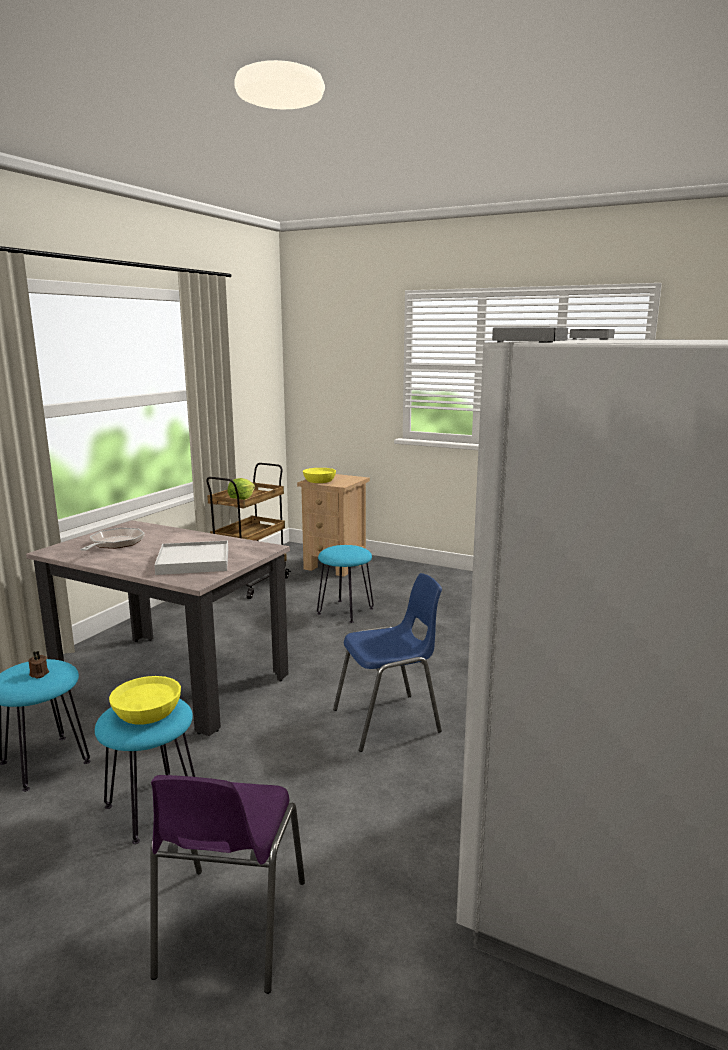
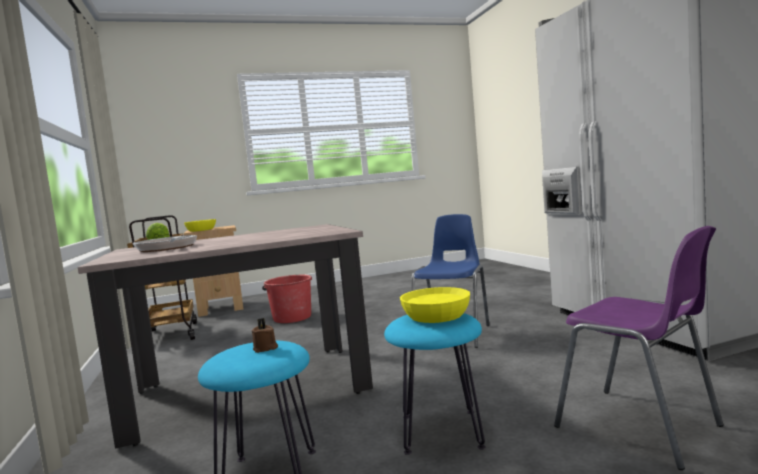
camera: 45 degrees left, 10 degrees down
white tray [154,540,228,575] -> none
turquoise stool [317,545,374,623] -> red bucket [262,275,312,323]

